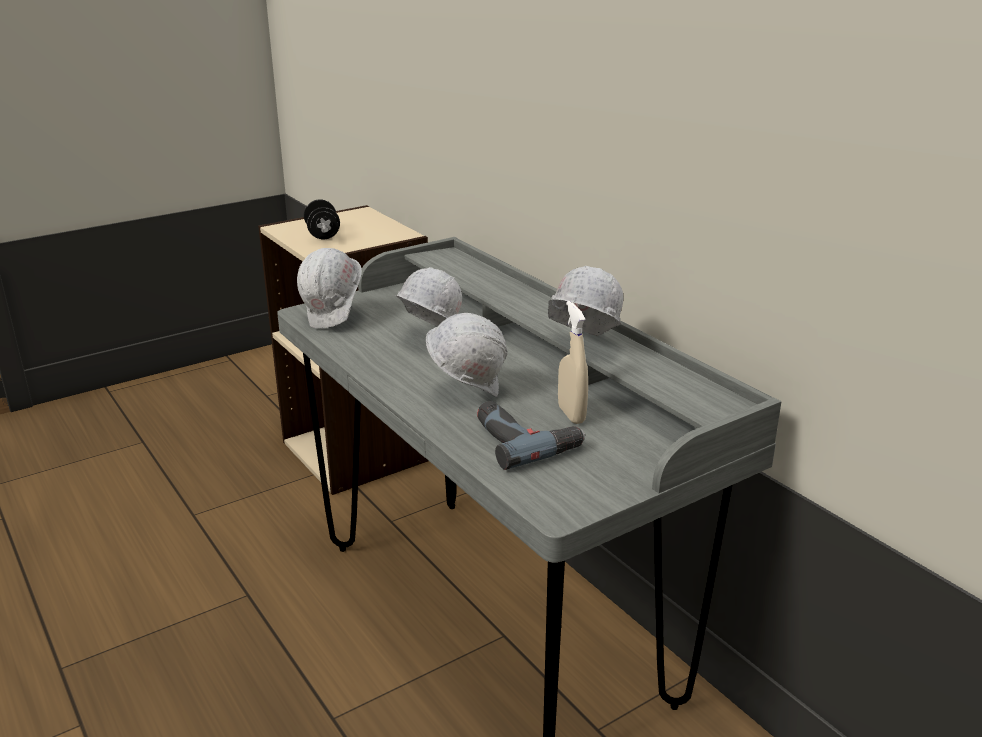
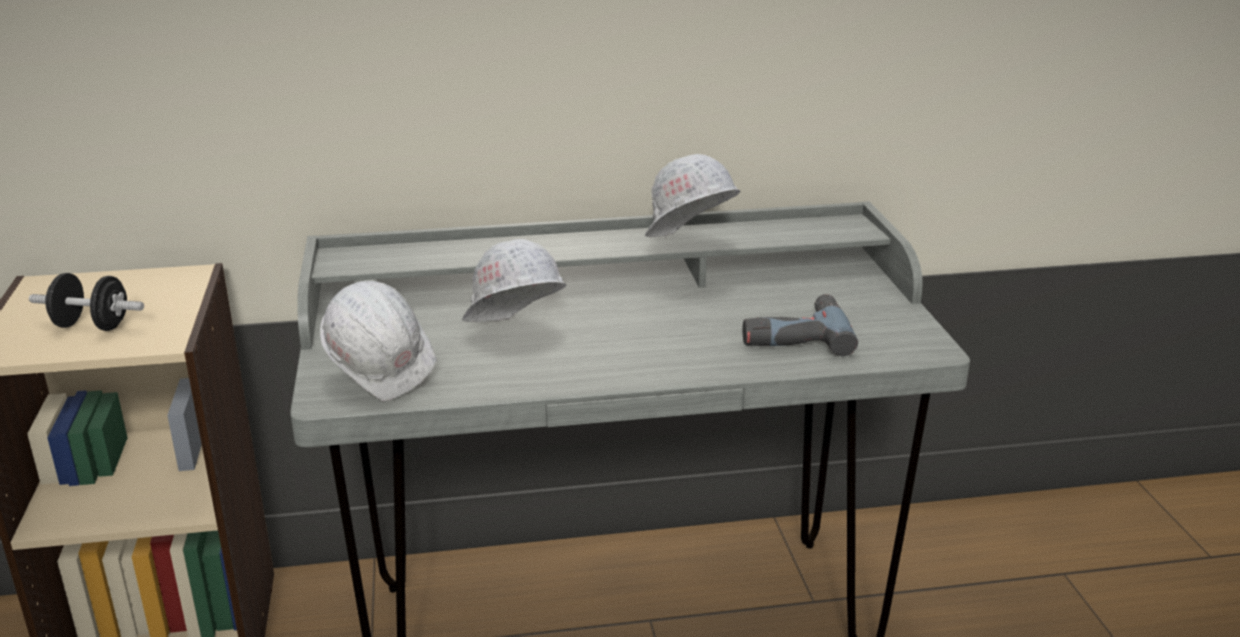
camera: 65 degrees left, 0 degrees up
white hard hat [426,313,508,397] -> none
beige spray bottle [558,301,588,424] -> none

